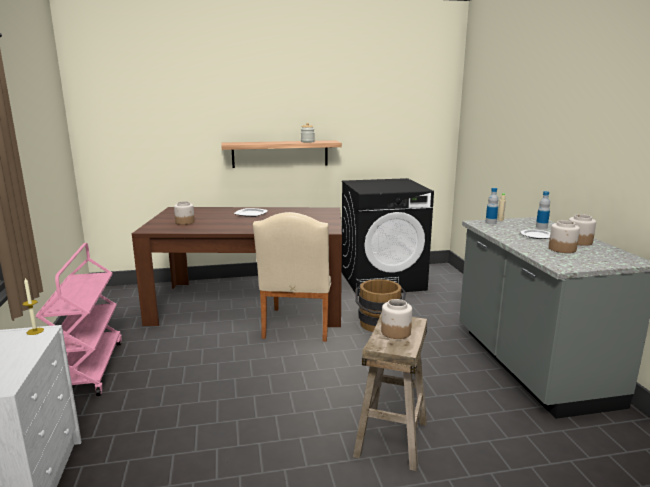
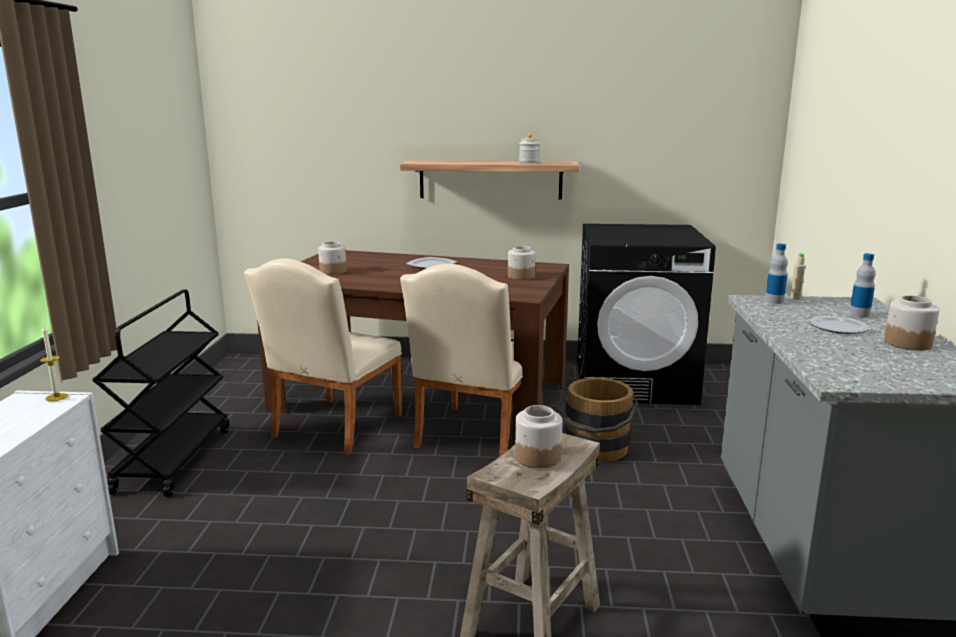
camera: 15 degrees right, 0 degrees up
pink cart [36,243,122,396] -> black cart [92,289,229,497]
jar [549,220,580,253] -> jar moved to [508,246,535,280]
none -> beige chair [244,258,402,455]

